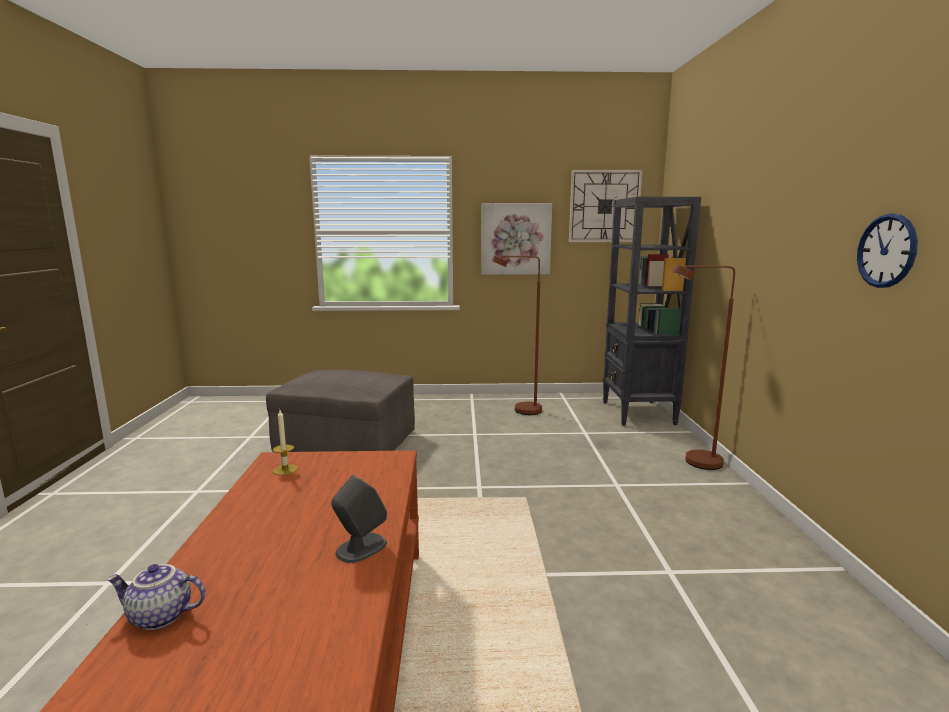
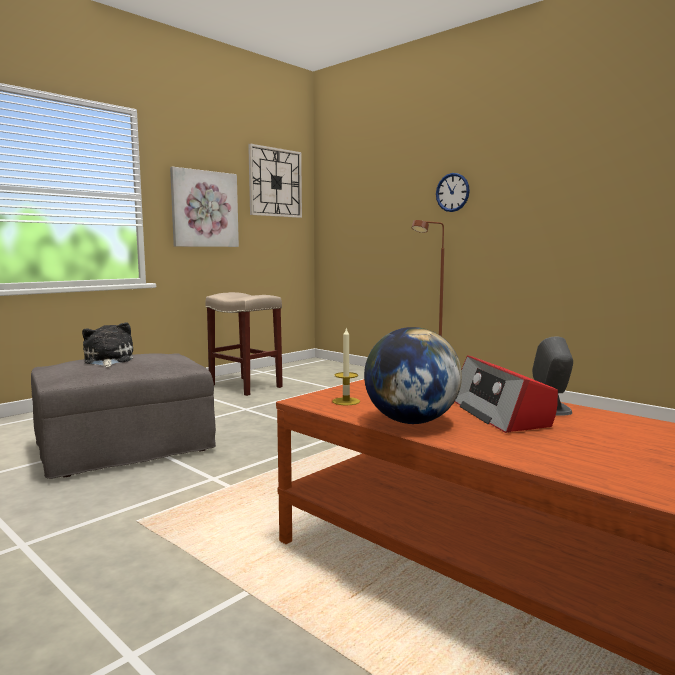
camera: 45 degrees left, 5 degrees down
teapot [107,564,206,630] -> none
brown floor lamp [492,255,542,415] -> beige stool [206,292,283,396]
black bookcase [603,197,701,426] -> none
wall clock [857,213,918,288] -> wall clock moved to [436,173,470,212]
none -> plush toy [82,322,133,367]
none -> globe [364,327,462,424]
none -> radio [455,355,558,433]

